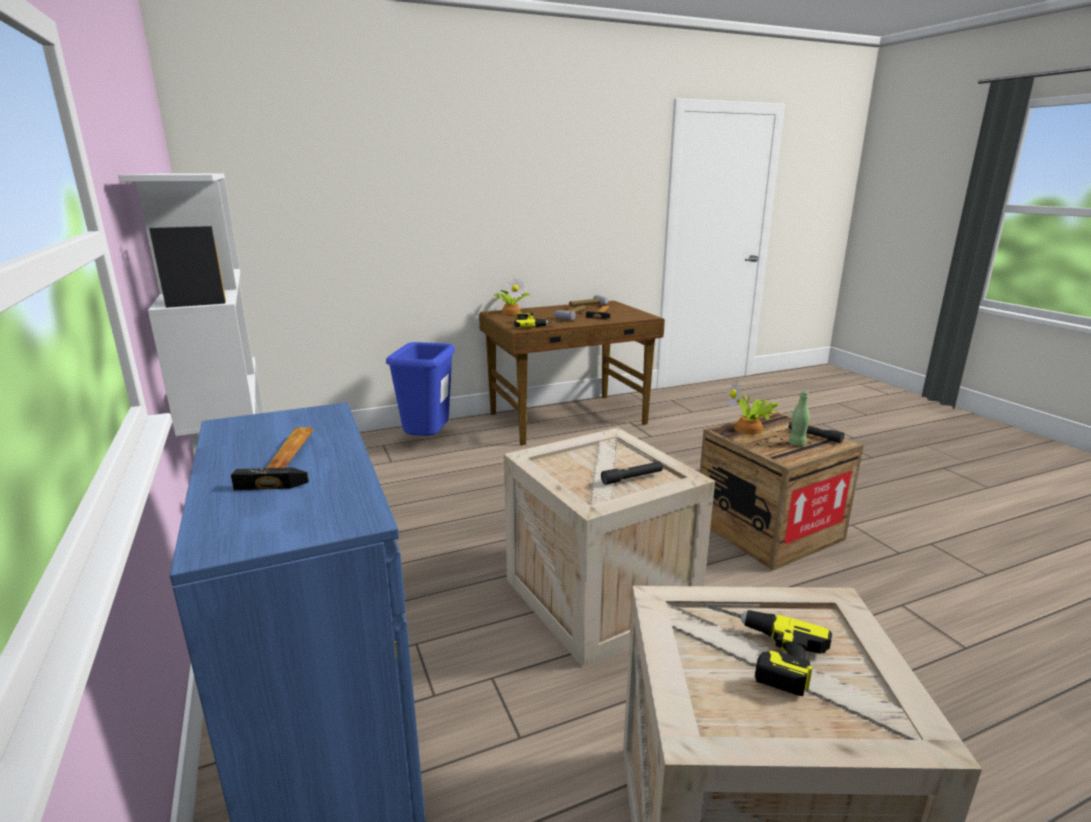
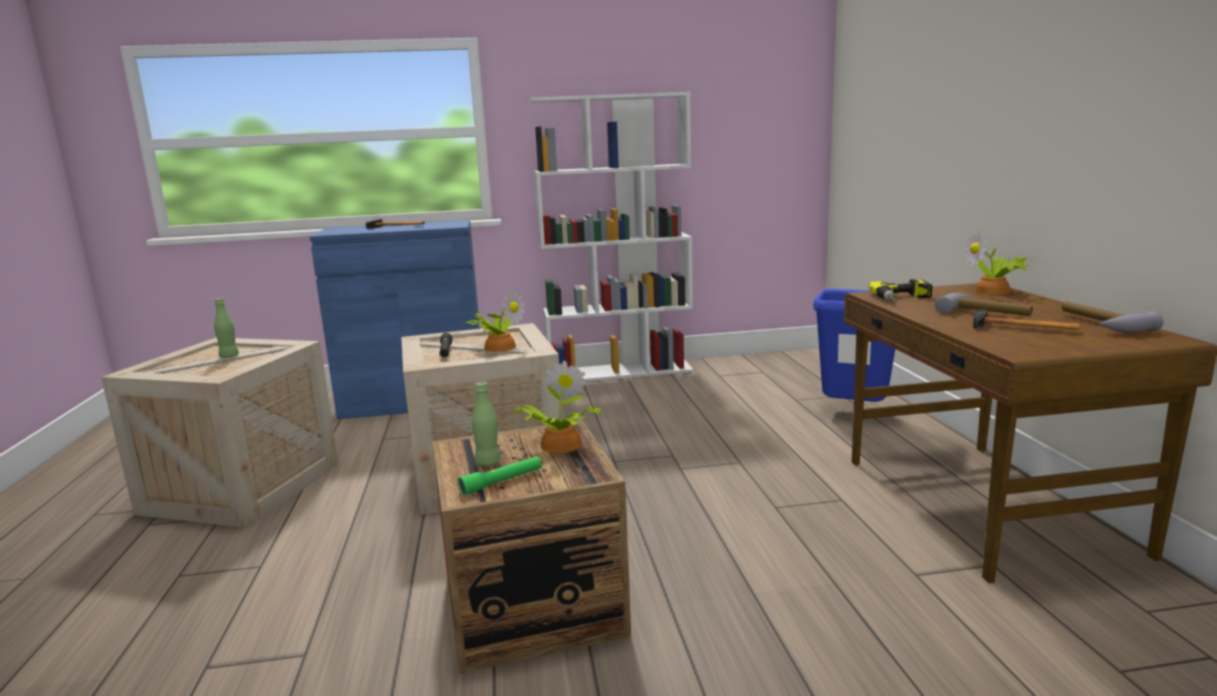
camera: 105 degrees right, 5 degrees down
power drill [704,604,832,696] -> green bottle [214,298,239,358]
black flashlight [788,421,844,443] -> green flashlight [458,456,542,495]
none -> potted plant [464,290,525,352]

